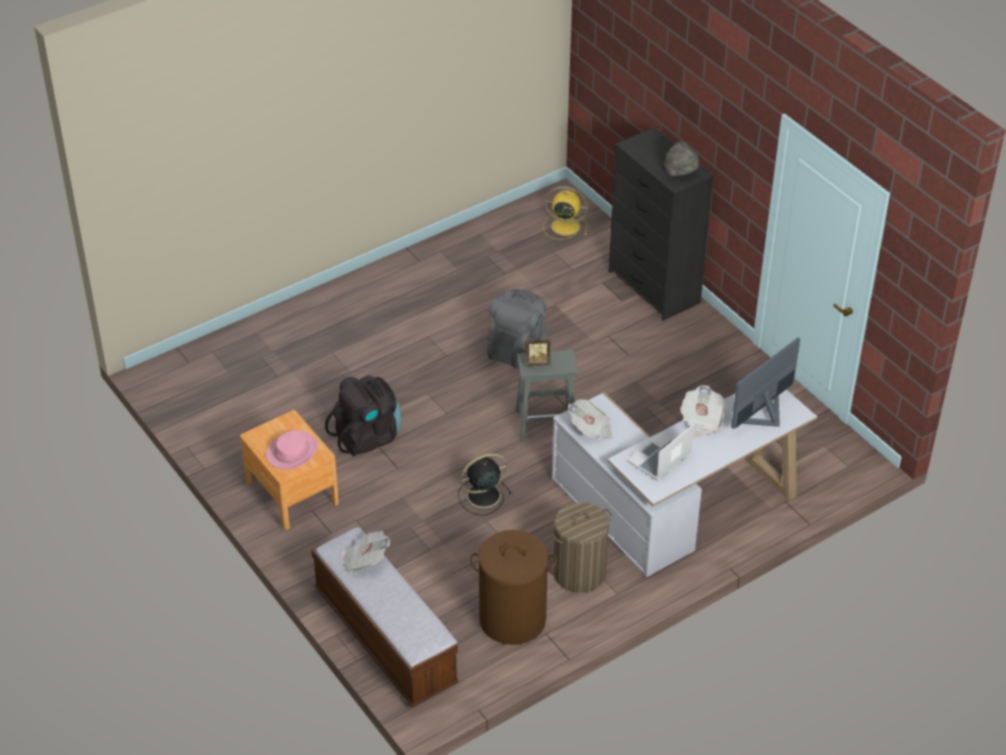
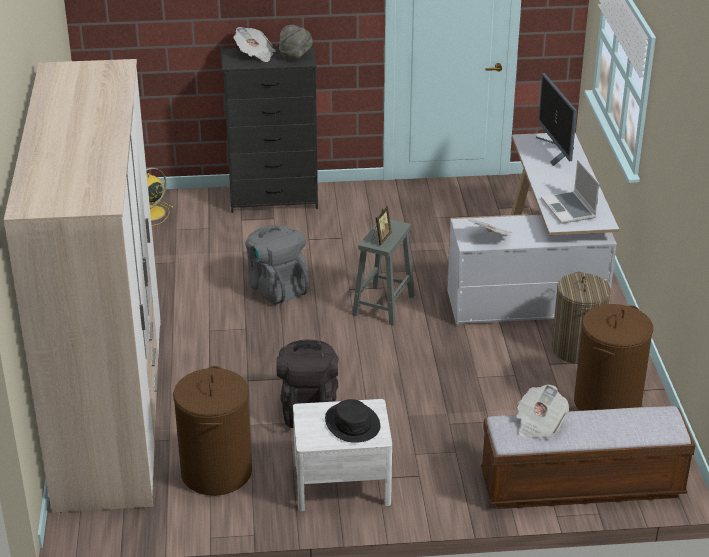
camera: 60 degrees left, 10 degrees down
brown nightstand [240,410,339,530] -> white nightstand [293,399,392,511]
pink hat [266,430,318,469] -> black hat [325,399,380,443]
black fan [458,453,512,516] -> none
newspaper [680,385,726,438] -> newspaper moved to [234,27,276,62]
none -> wardrobe [4,59,161,513]
none -> brown laundry basket [173,366,252,496]

